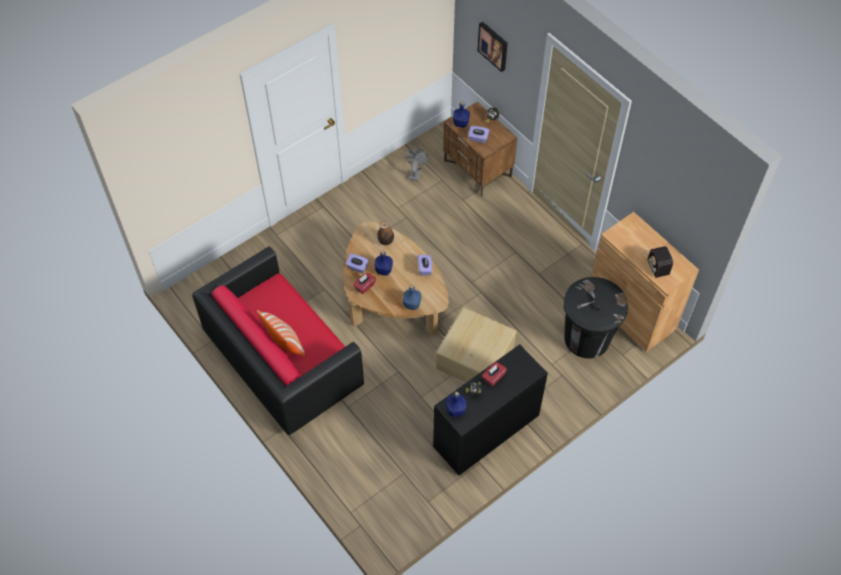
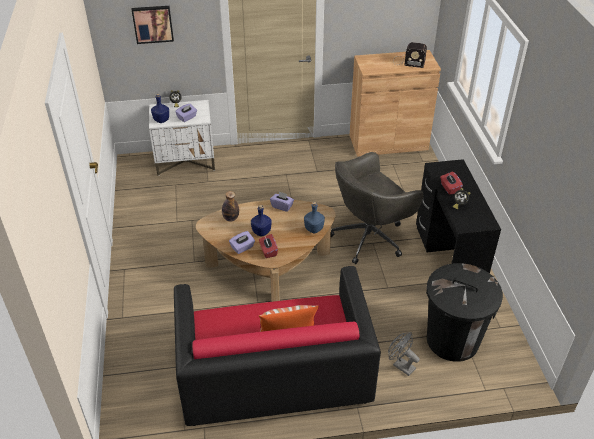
camera: 60 degrees left, 15 degrees down
grey fan [404,148,430,181] -> grey fan moved to [388,332,420,376]
beige storage box [436,307,517,382] -> grey office chair [331,152,424,264]
brown nightstand [443,102,517,197] -> white nightstand [149,100,215,176]
blue bottle [446,392,467,417] -> none
black trash can [563,277,628,359] -> black trash can moved to [426,263,503,362]

